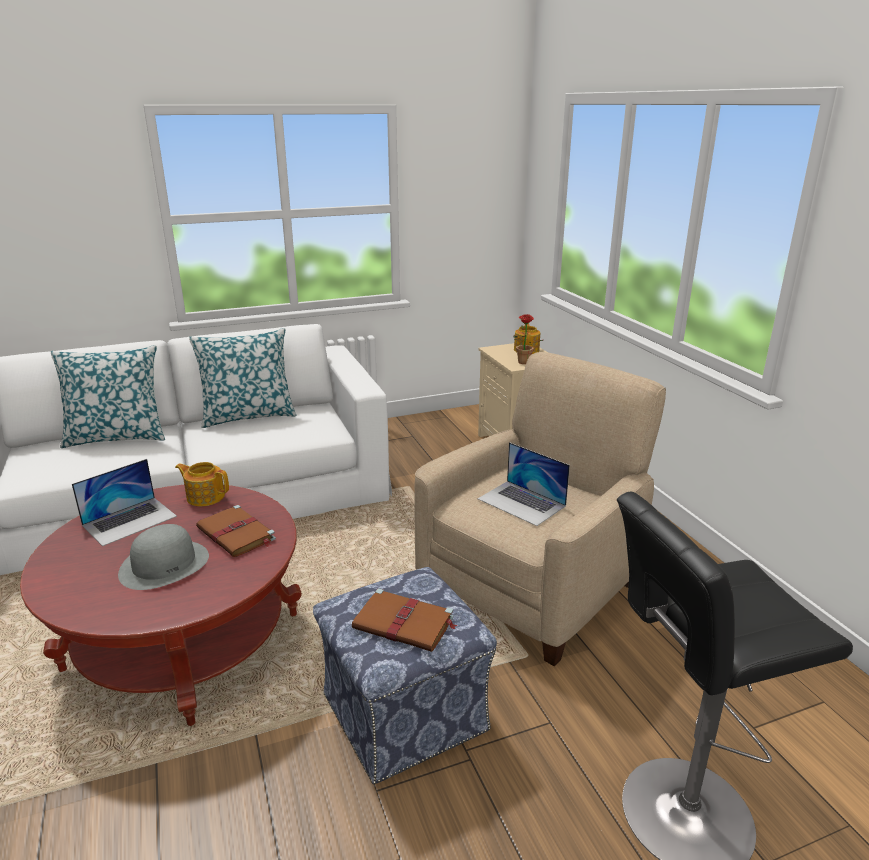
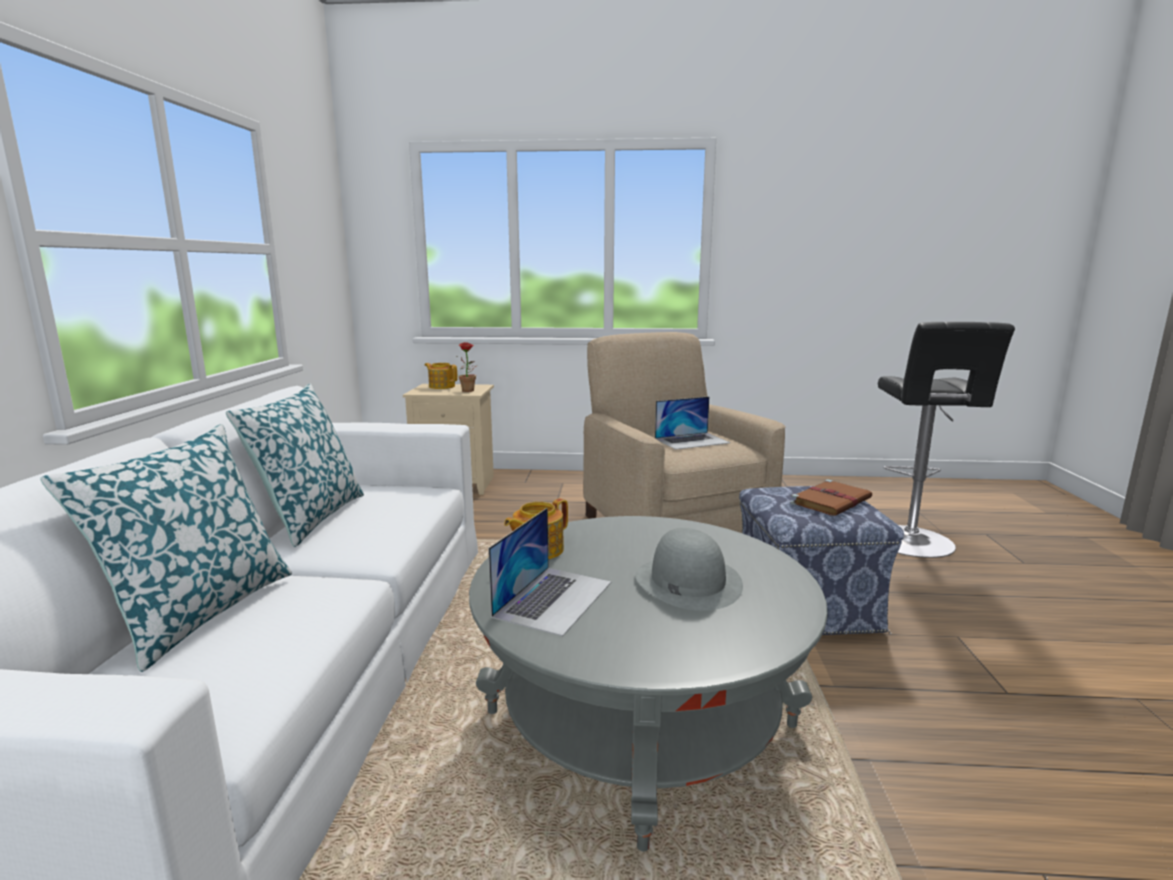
camera: 65 degrees left, 10 degrees down
red coffee table [20,485,302,726] -> grey coffee table [469,516,828,852]
laptop [72,459,177,546] -> laptop turned 45 degrees clockwise [488,508,611,637]
brown book [196,505,276,557] -> none

